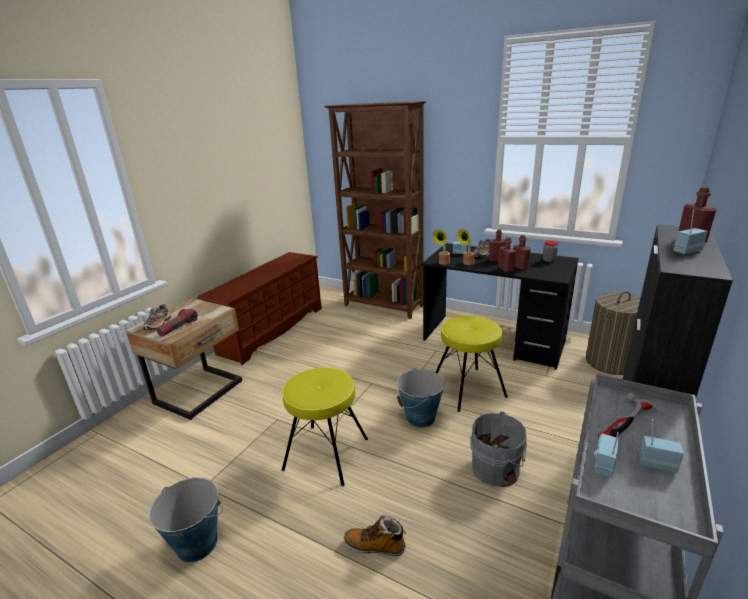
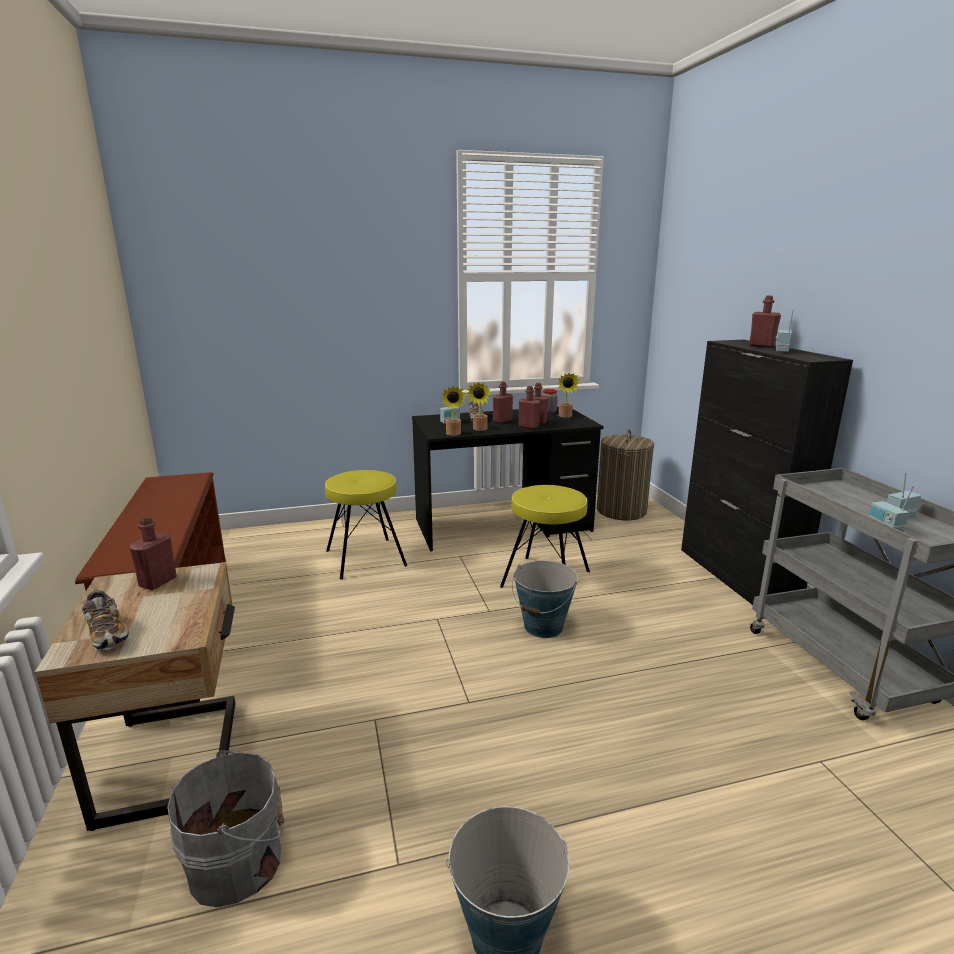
camera: 45 degrees left, 5 degrees down
flashlight [156,309,198,337] -> none
yellow stool [282,367,368,486] -> yellow stool moved to [325,470,407,580]
brown bookcase [324,101,427,319] -> none
boot [344,515,406,556] -> none
grey bucket [471,411,527,487] -> grey bucket moved to [167,750,284,907]
hammer [598,392,664,438] -> none
none -> red bottle [129,516,177,590]
none -> potted plant [557,373,581,418]

